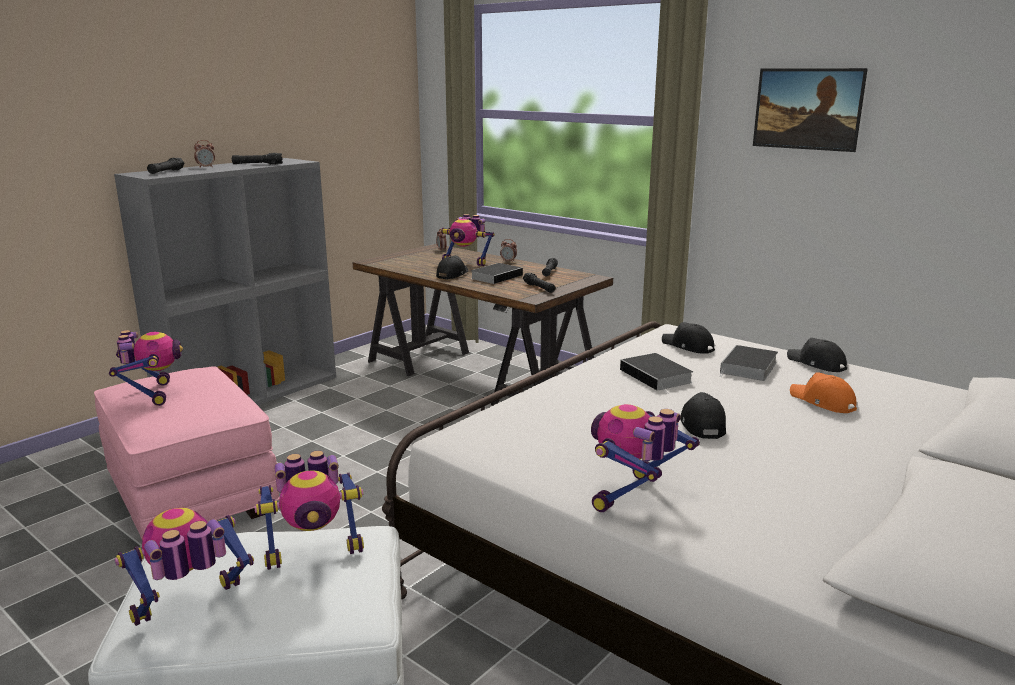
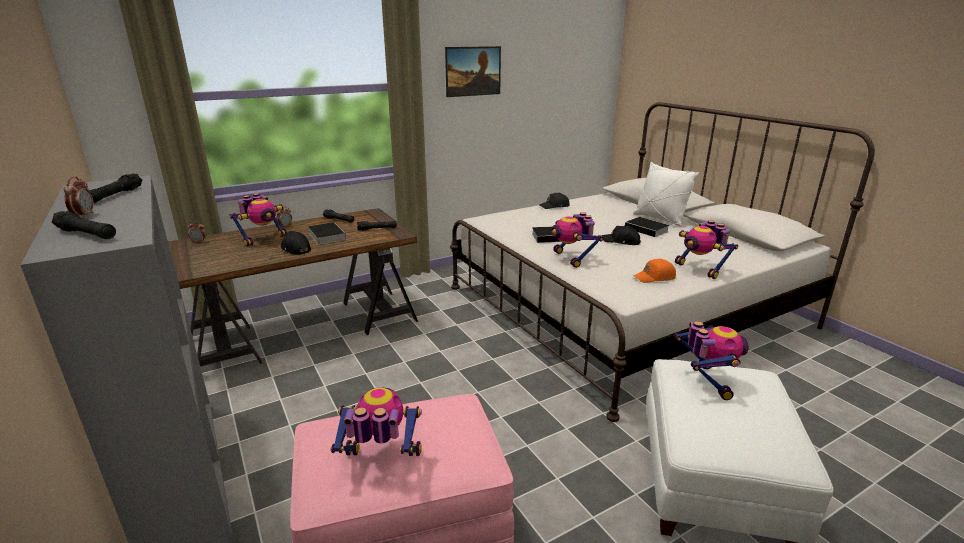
camera: 70 degrees left, 5 degrees up
toy robot [115,508,254,626] -> toy robot moved to [551,212,603,268]
black cap [662,322,715,354] -> none
book [720,345,778,381] -> book moved to [625,217,670,237]
orange cap [790,372,857,413] -> orange cap moved to [633,259,676,283]
none -> white pillow [633,162,699,227]

